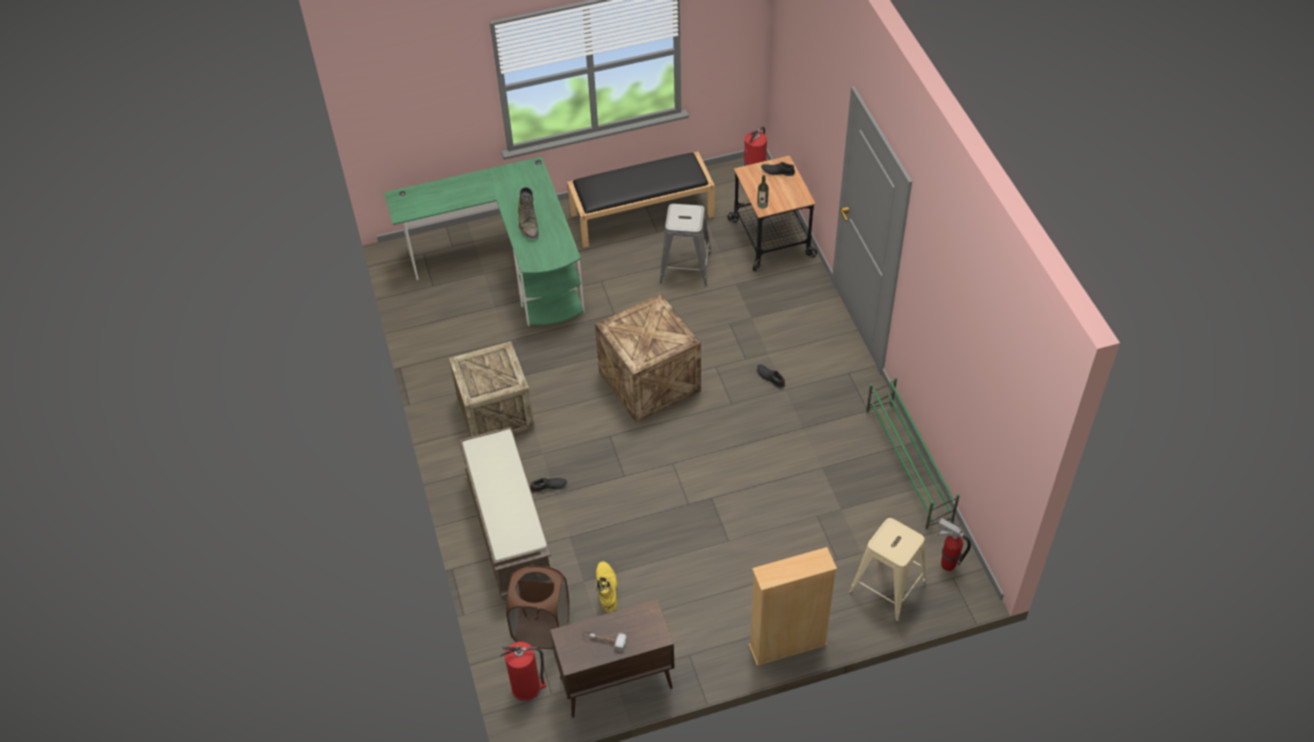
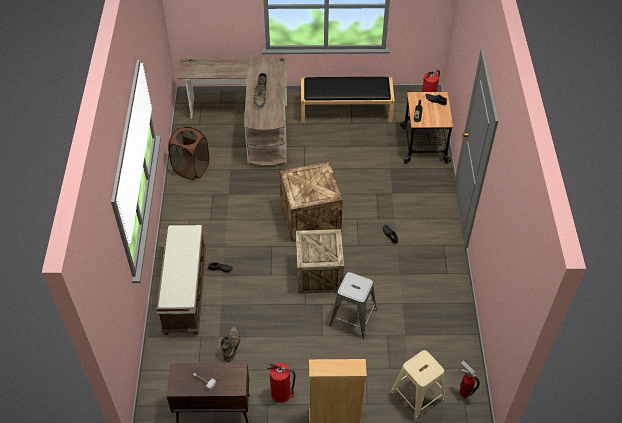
camera: 15 degrees right, 0 degrees up
green desk [384,156,585,326] -> brown desk [177,57,287,166]
crate [449,341,535,437] -> crate moved to [296,229,344,294]
fire extinguisher [501,642,546,701] -> fire extinguisher moved to [267,363,295,403]
brown laundry basket [506,565,569,649] -> brown laundry basket moved to [168,127,209,180]
yellow boot [596,561,617,613] -> green boot [221,327,241,362]
grey stool [659,204,712,286] -> grey stool moved to [329,272,377,339]
green shoe rack [866,377,960,530] -> none

